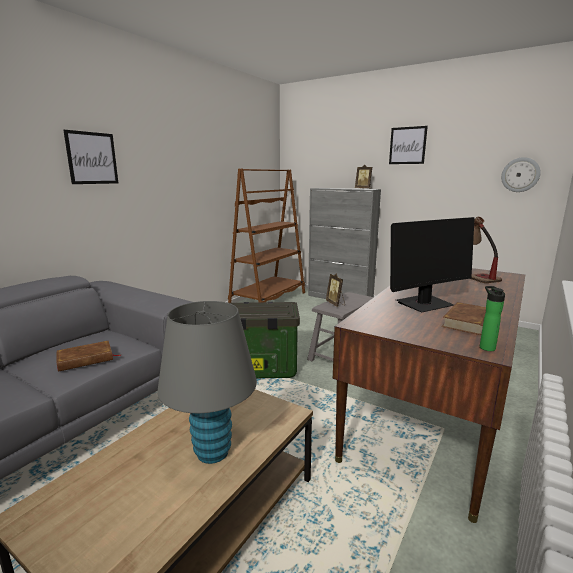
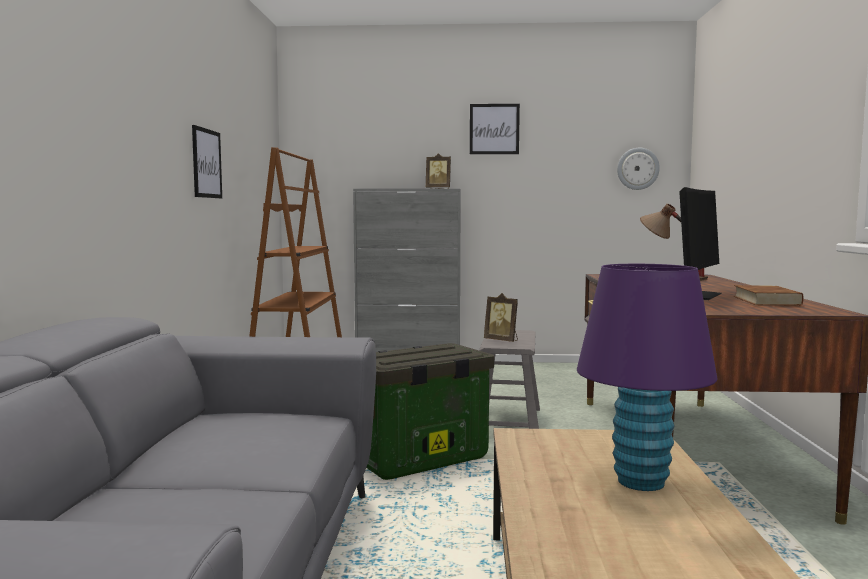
camera: 30 degrees left, 10 degrees down
brown book [57,341,121,372] -> none
picture [63,130,118,184] -> picture moved to [192,125,222,198]
grey table lamp [157,301,257,464] -> purple table lamp [577,264,717,491]
bottle [480,286,505,351] -> none

